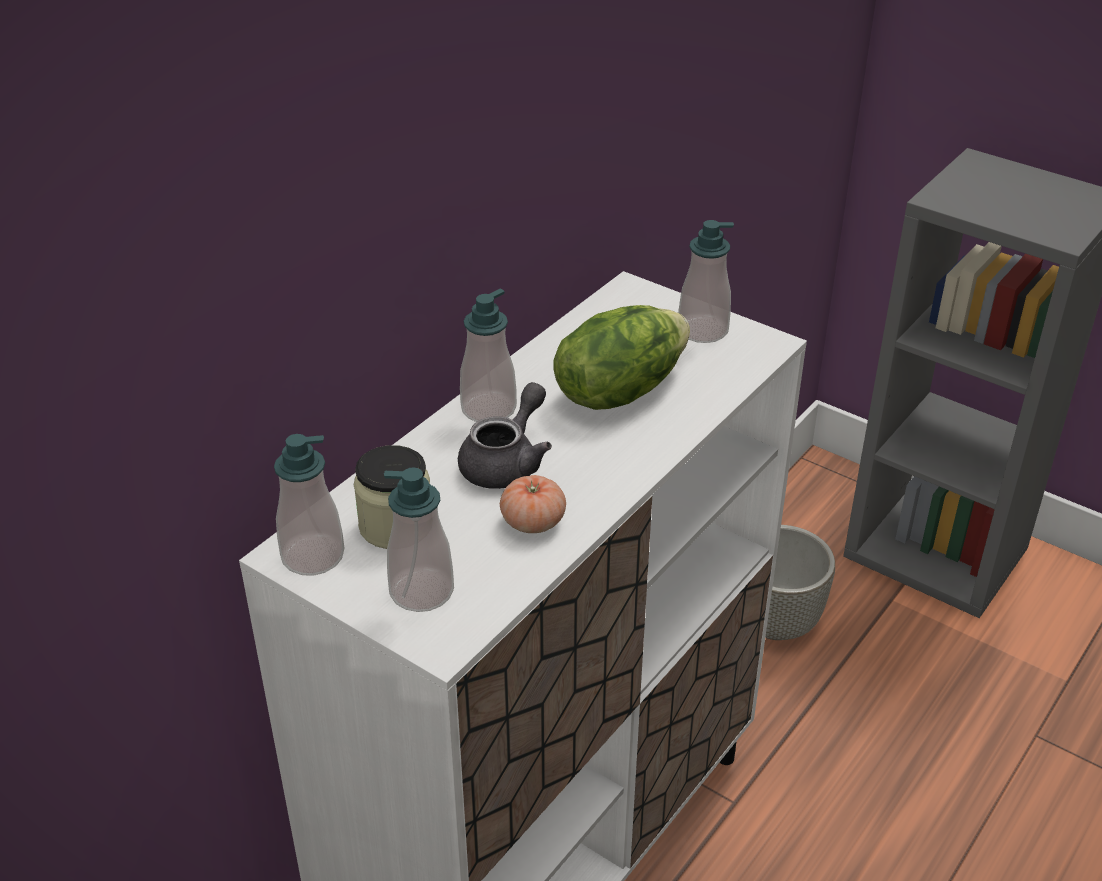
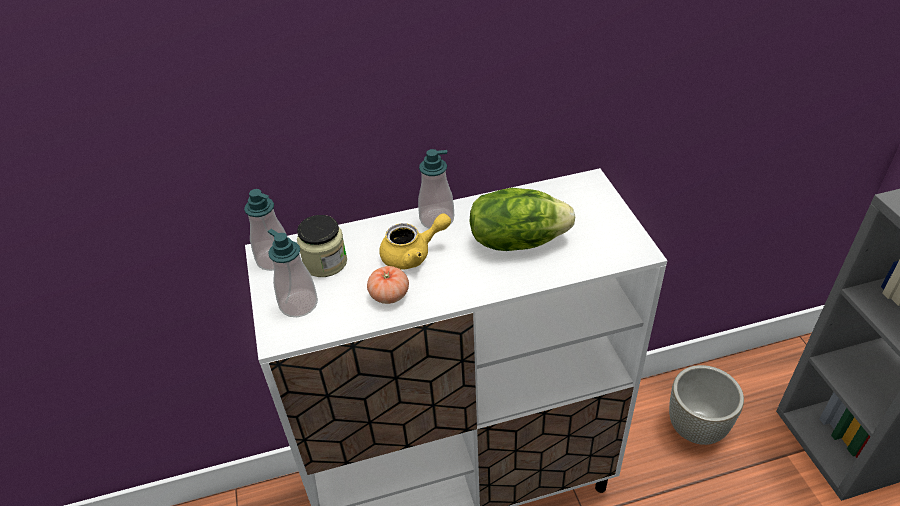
camera: 40 degrees right, 5 degrees up
grey teapot [458,382,552,489] -> yellow teapot [379,213,451,269]
soap dispenser [678,220,734,343] -> none

